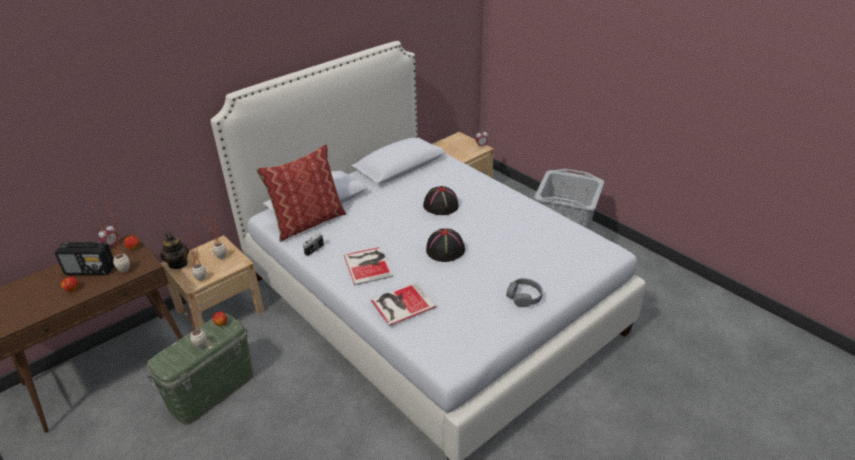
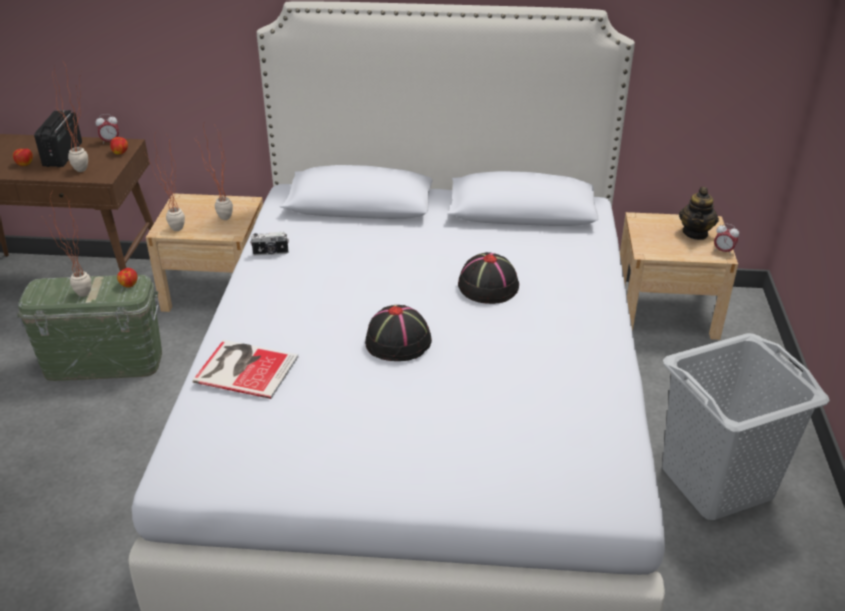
camera: 45 degrees right, 0 degrees up
radio [55,241,114,275] -> radio turned 45 degrees clockwise [34,110,82,167]
teapot [160,232,189,269] -> teapot moved to [679,187,719,240]
pillow [256,144,346,242] -> none
book [344,247,393,285] -> none
grey headphones [506,278,543,307] -> none

